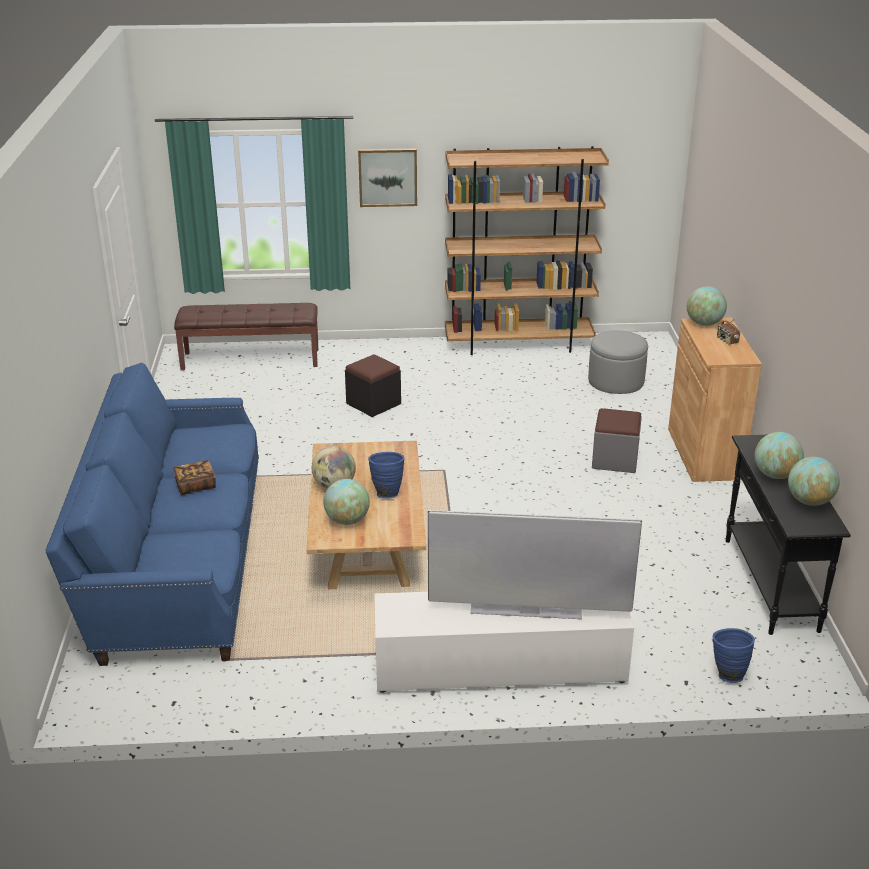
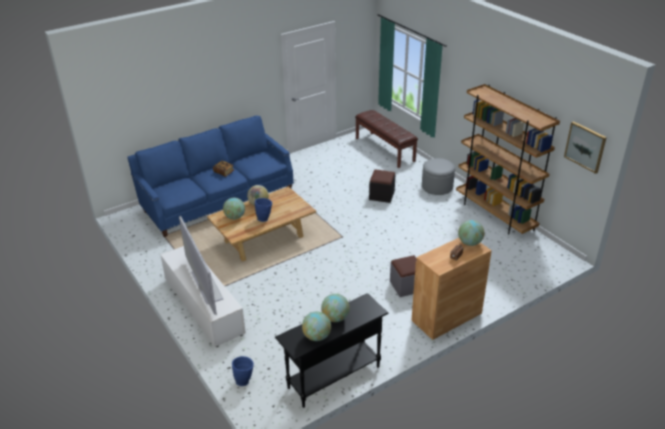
camera: 60 degrees right, 5 degrees up
picture [358,149,417,207] -> picture moved to [564,121,607,174]
grey ottoman [588,330,648,394] -> grey ottoman moved to [422,158,455,195]

